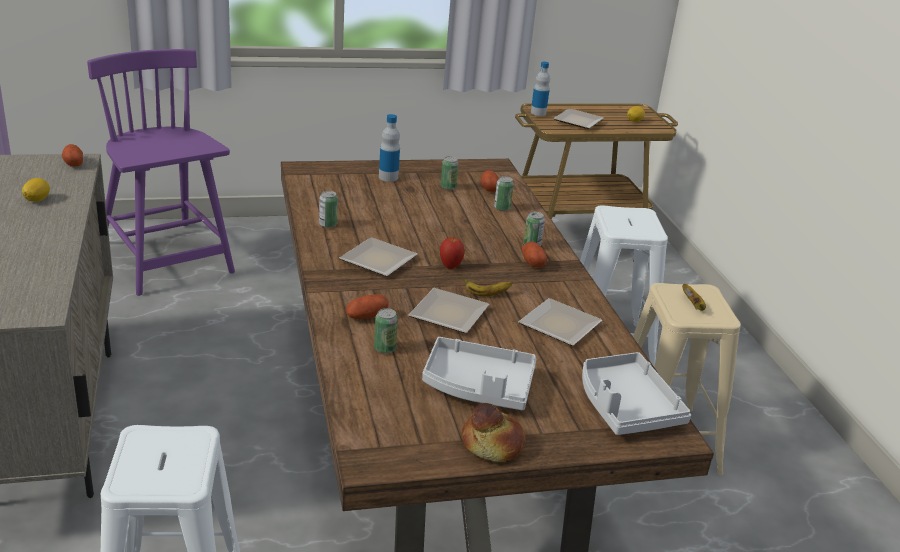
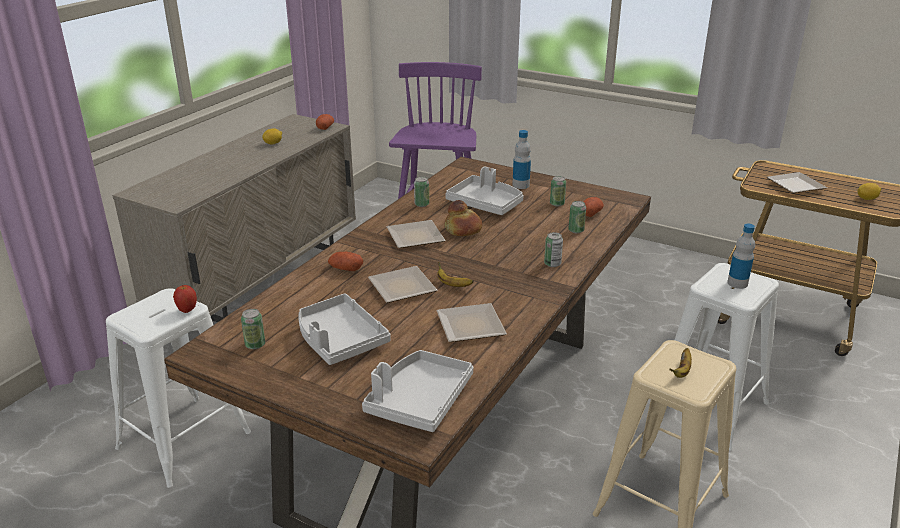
camera: 45 degrees right, 0 degrees up
can [374,308,398,354] -> can moved to [241,309,265,349]
apple [440,237,465,269] -> apple moved to [173,285,197,313]
bread [462,403,526,462] -> bread moved to [444,200,482,236]
potato [522,242,547,267] -> none
bottle [531,61,550,116] -> bottle moved to [727,224,755,289]
none -> grey tray [445,167,524,215]

